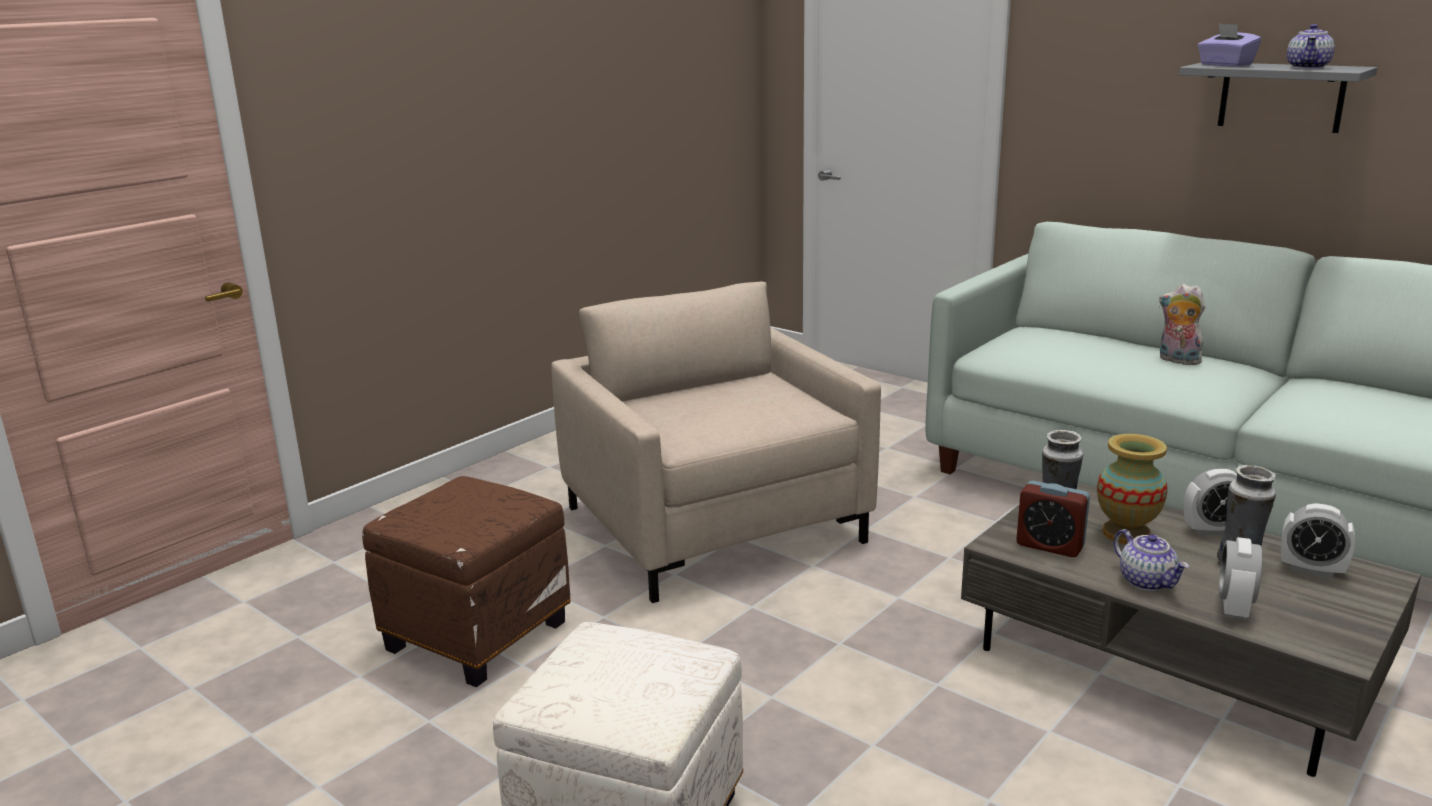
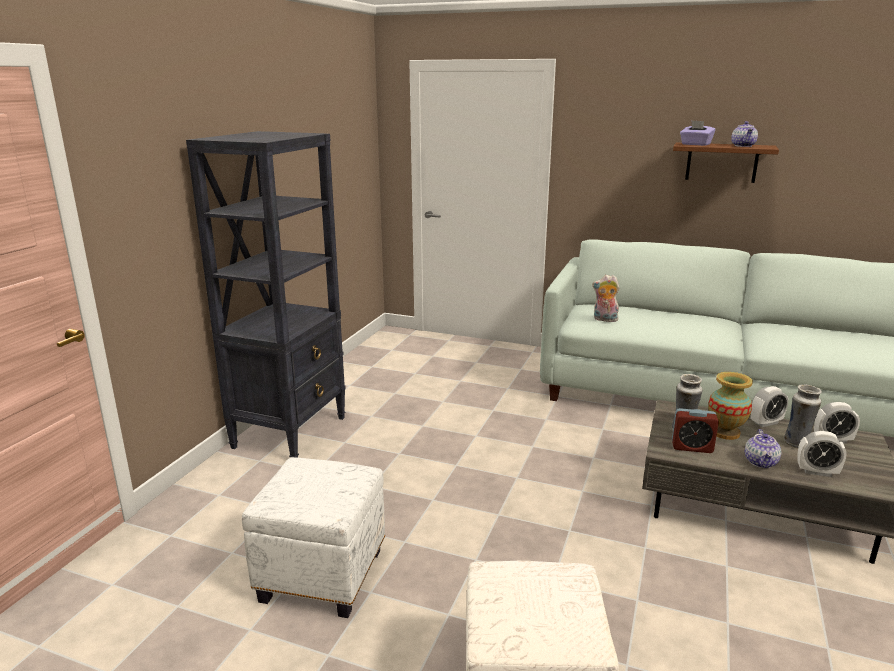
camera: 20 degrees left, 0 degrees up
brown ottoman [362,476,571,687] -> white ottoman [242,457,385,618]
beige armchair [551,281,881,603] -> none
teapot [1113,529,1189,591] -> teapot turned 60 degrees clockwise [745,429,781,468]
plush toy [1159,284,1206,365] -> plush toy moved to [592,275,620,322]
grey shelf [1179,63,1378,133] -> brown shelf [673,143,779,183]
alarm clock [1219,537,1263,620] -> alarm clock turned 75 degrees counterclockwise [797,431,847,477]
none -> black bookcase [186,131,346,458]

